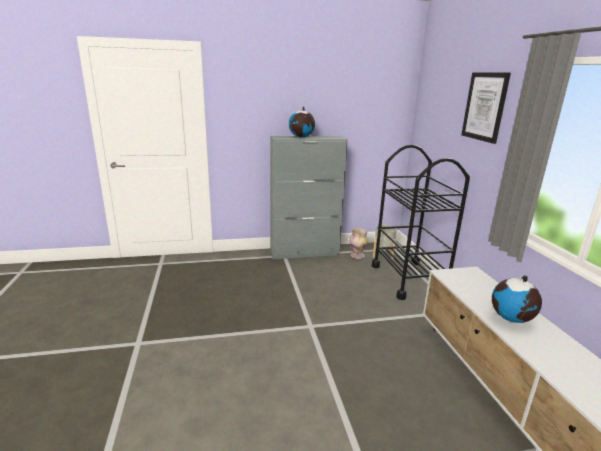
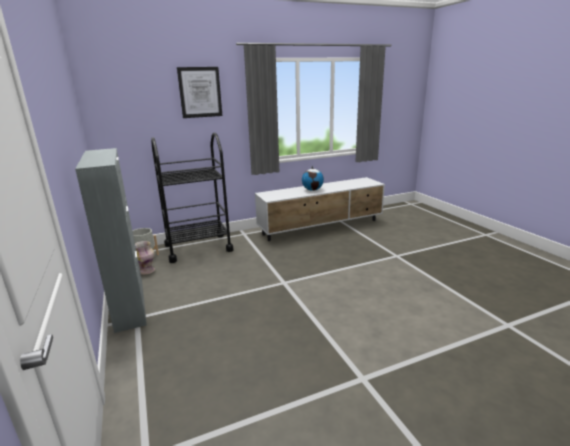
camera: 100 degrees left, 0 degrees up
globe [289,106,315,137] -> none

